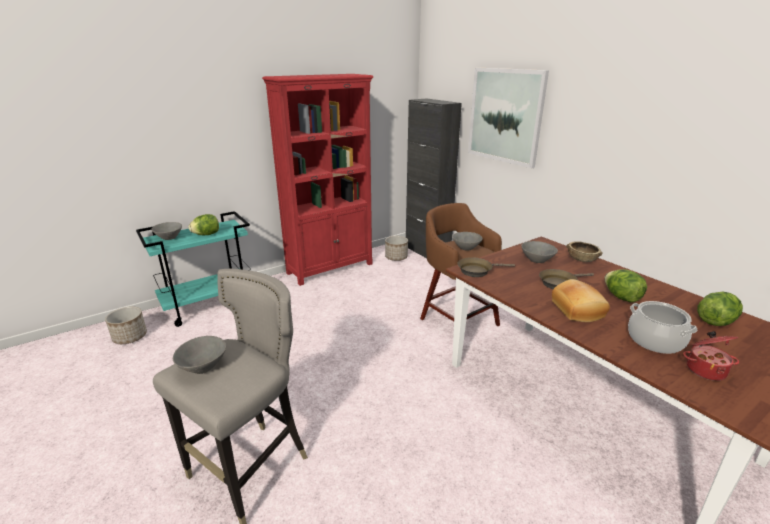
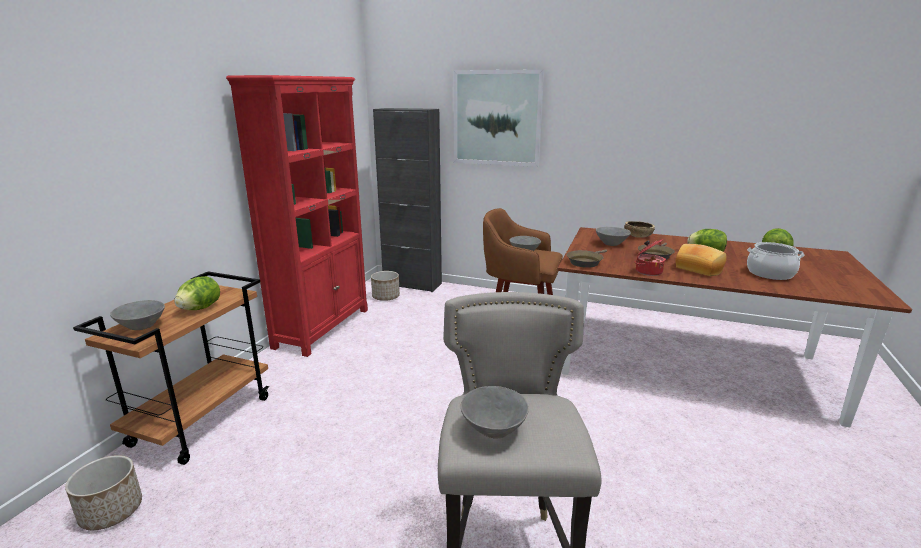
camera: 35 degrees left, 5 degrees down
turquoise cart [136,211,251,327] -> brown cart [73,272,269,465]
cooking pot [683,331,739,381] -> cooking pot moved to [634,239,666,276]

